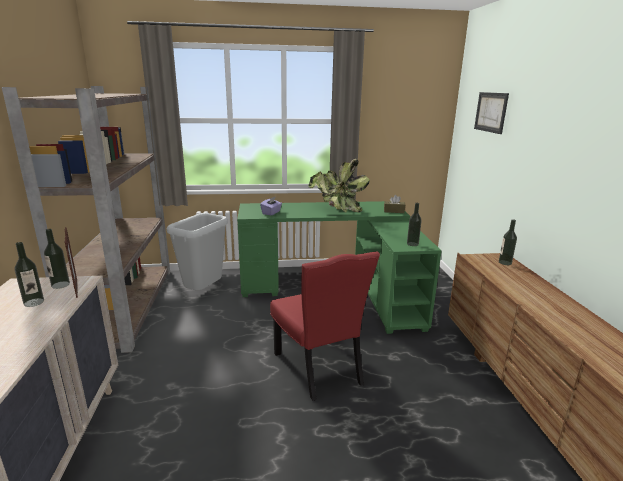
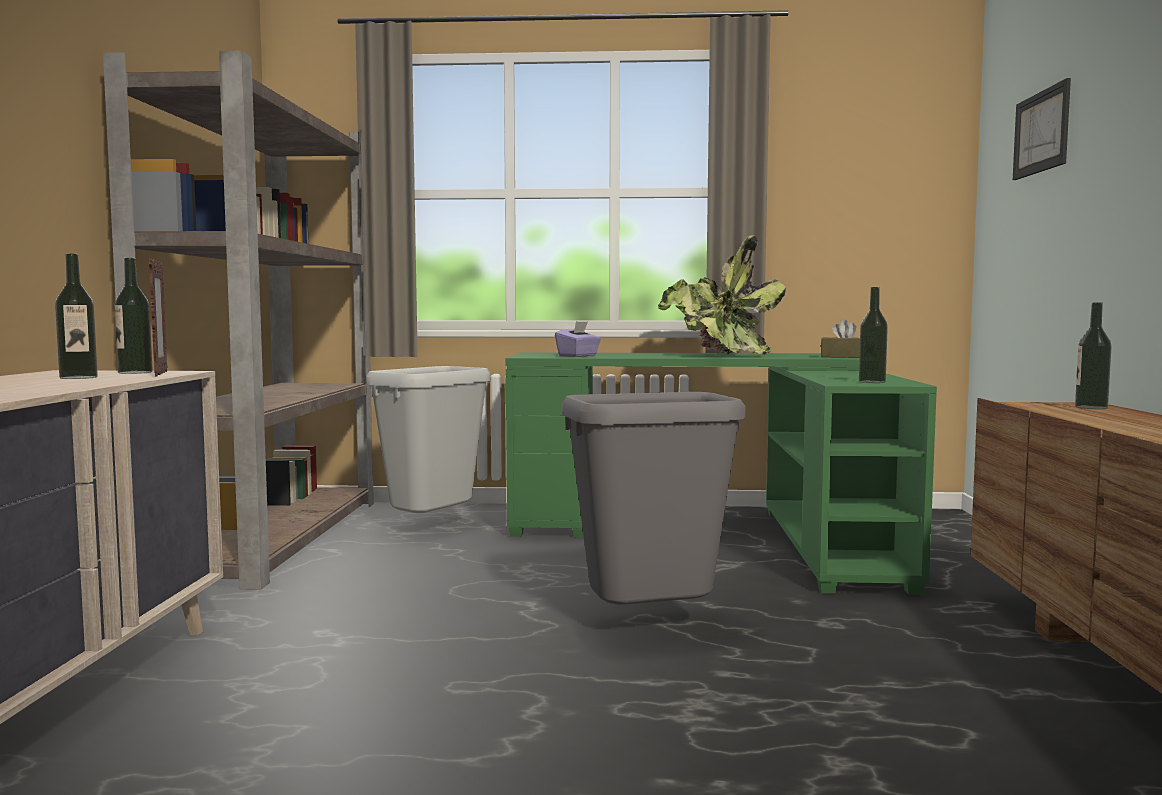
camera: 10 degrees right, 15 degrees down
red chair [270,252,380,401] -> grey trash can [562,392,746,605]

